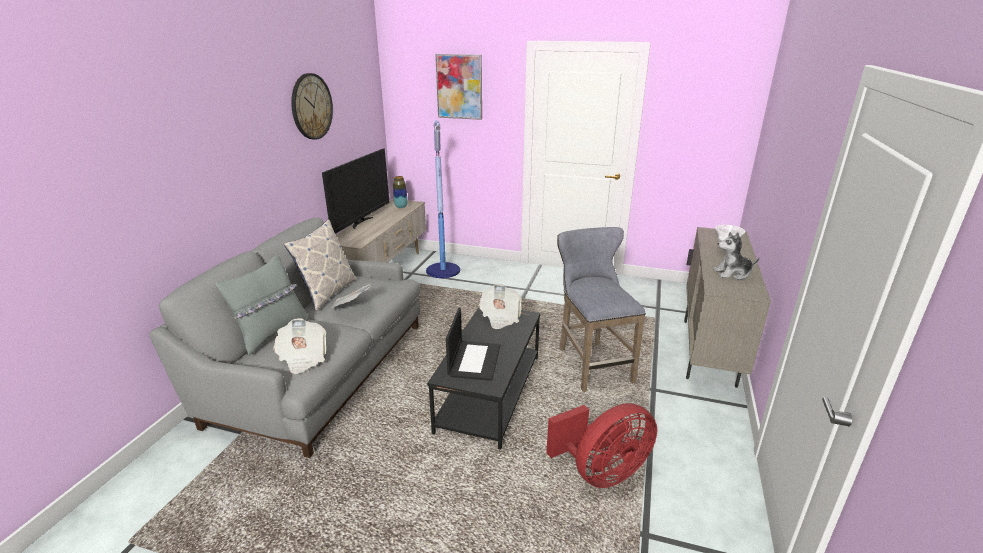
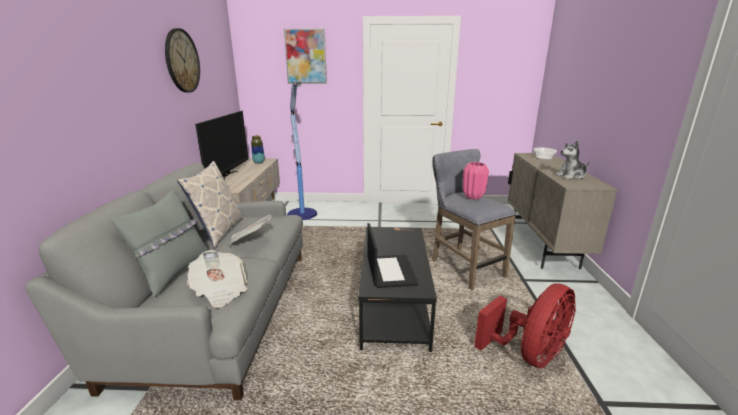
camera: 15 degrees left, 5 degrees down
newspaper [479,284,521,329] -> none
none -> pink vase [463,162,489,199]

